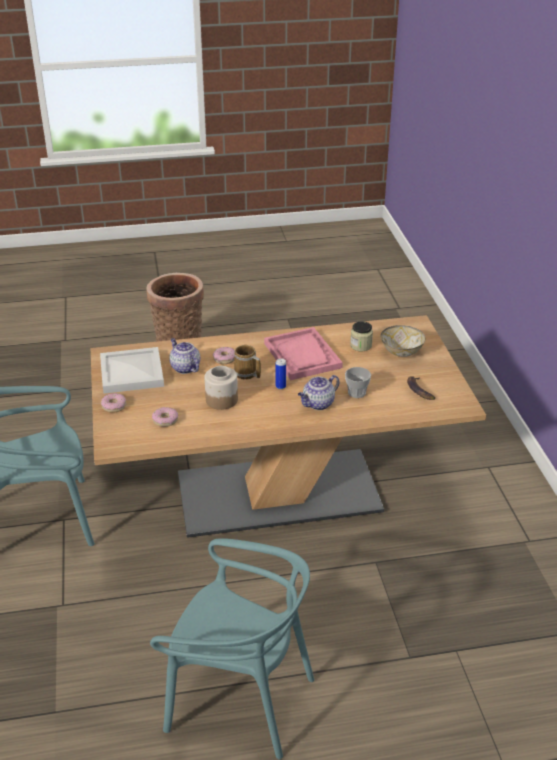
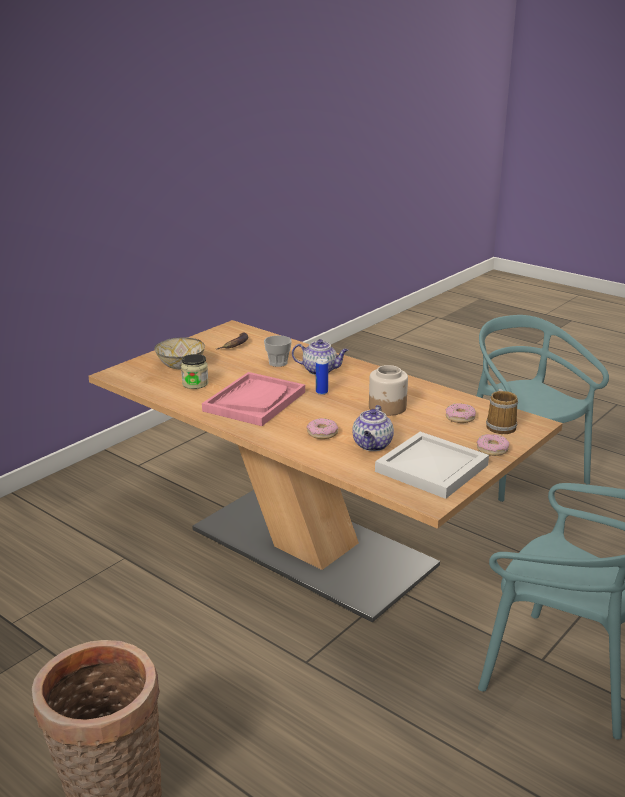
camera: 130 degrees left, 10 degrees down
mug [233,345,261,379] -> mug moved to [486,389,518,434]

